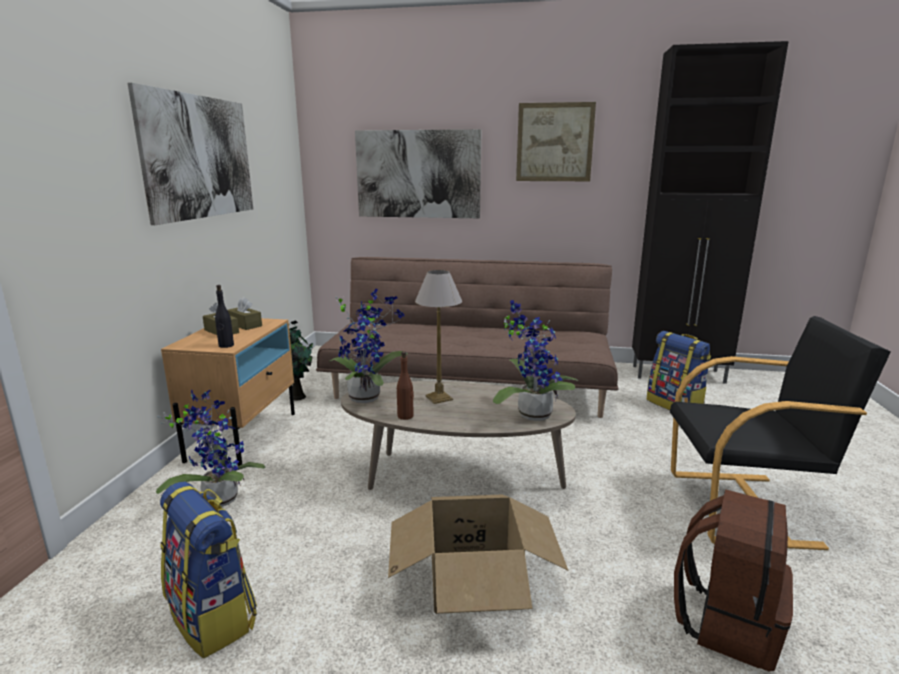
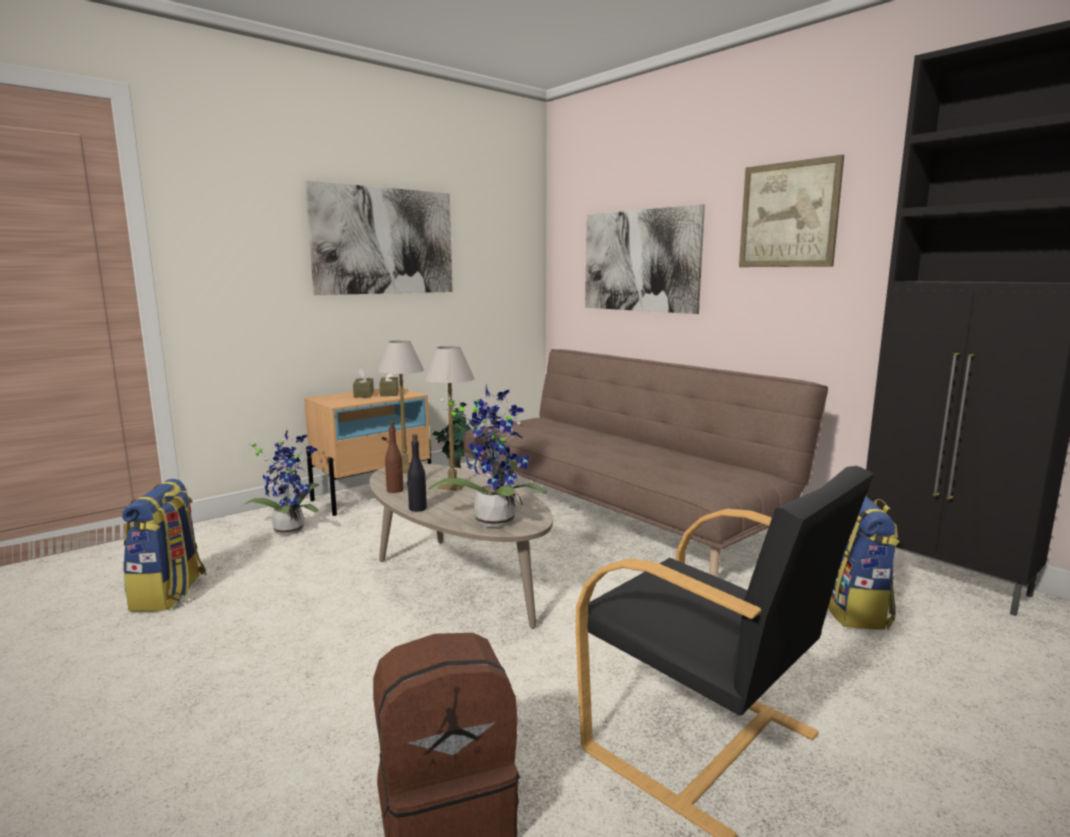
camera: 40 degrees right, 5 degrees down
black bottle [215,285,234,348] -> black bottle moved to [407,434,427,512]
potted plant [328,288,408,403] -> table lamp [377,340,424,473]
cardboard box [388,494,568,614] -> none

